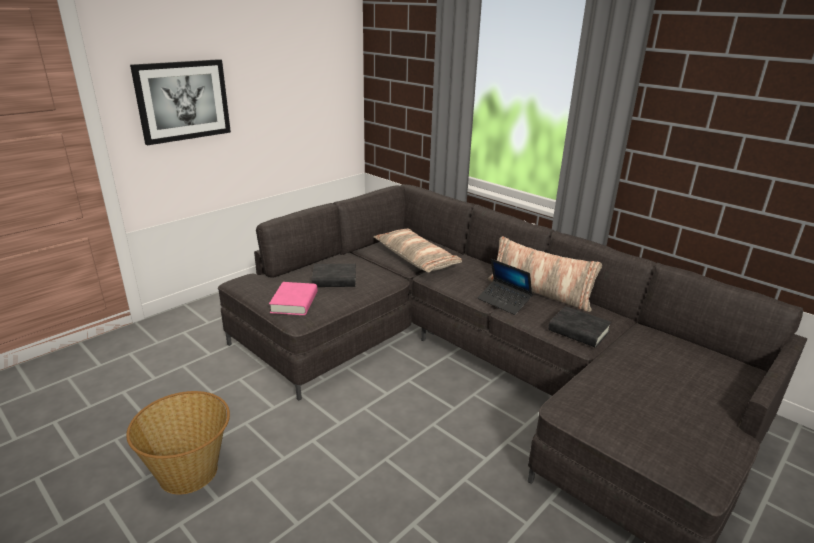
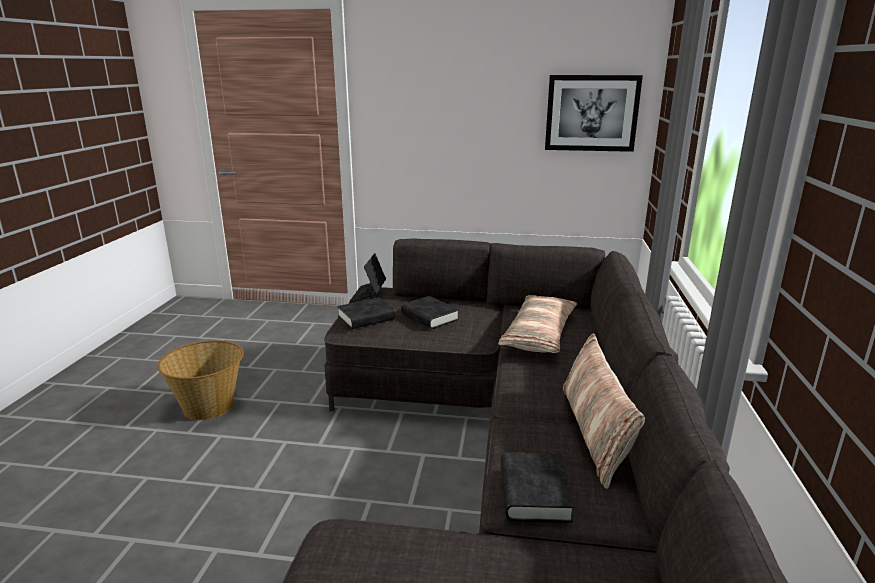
camera: 55 degrees right, 5 degrees down
picture [130,59,231,145] -> picture moved to [545,75,643,152]
pink book [269,282,317,315] -> black book [337,297,396,329]
laptop [477,259,533,315] -> laptop moved to [349,253,386,302]

